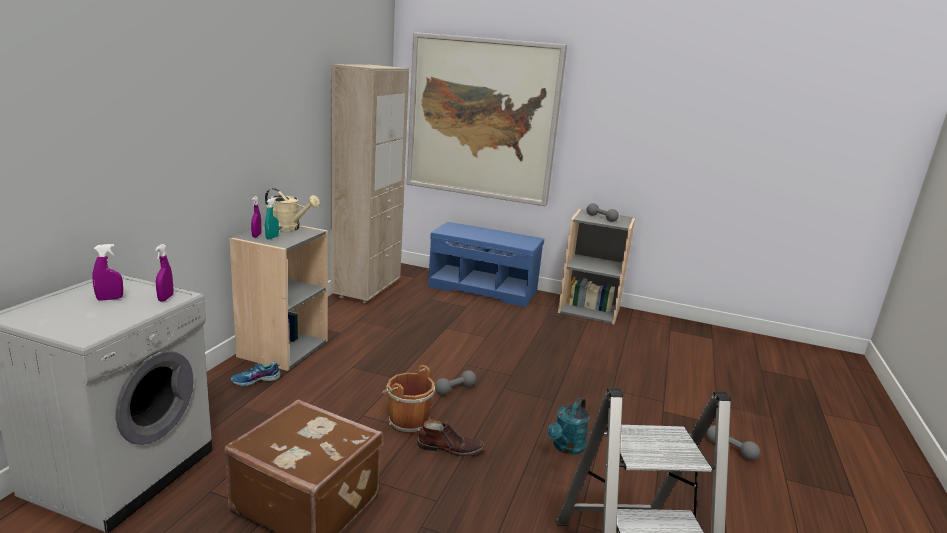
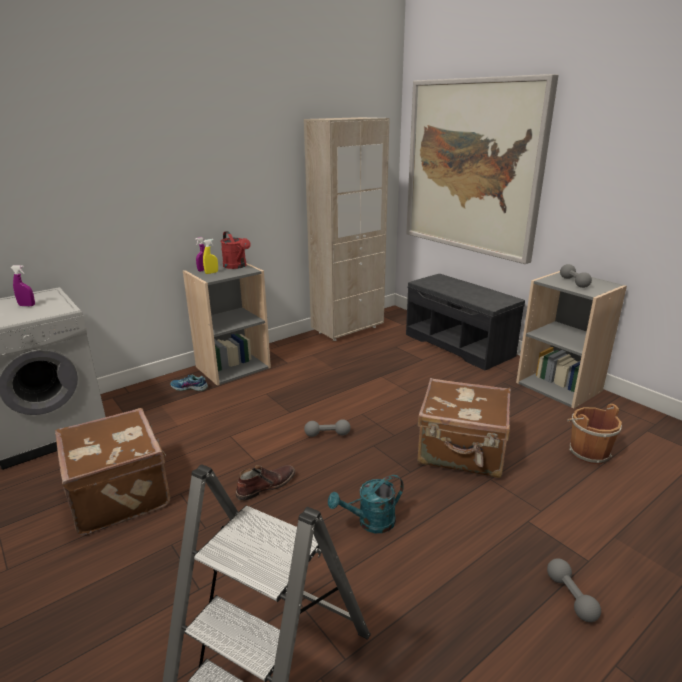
camera: 35 degrees right, 5 degrees up
purple spray bottle [155,244,174,302] -> none
beige watering can [265,188,320,232] -> red watering can [221,231,251,269]
turquoise spray bottle [265,198,279,239] -> yellow spray bottle [203,239,218,274]
brown bucket [382,365,435,434] -> brown bucket moved to [567,404,622,464]
brown boot [417,419,485,456] -> brown boot turned 75 degrees counterclockwise [236,465,295,501]
blue bench [428,222,544,307] -> grey bench [406,274,525,371]
none -> brown suitcase [417,378,511,478]

